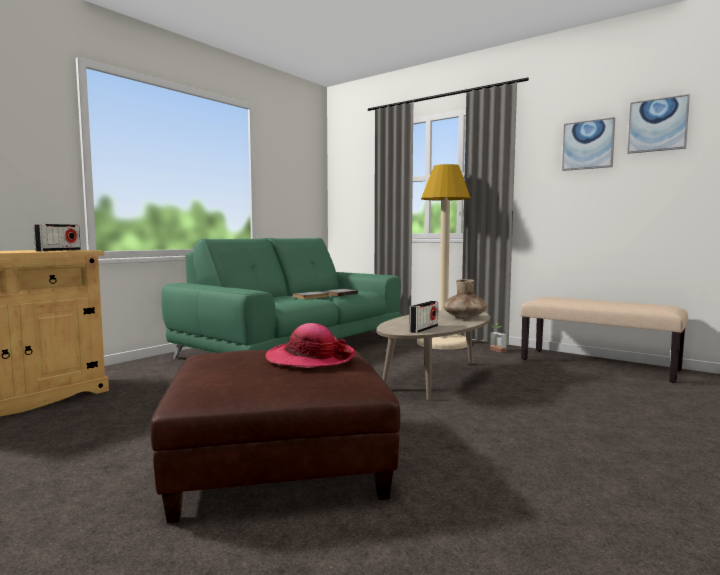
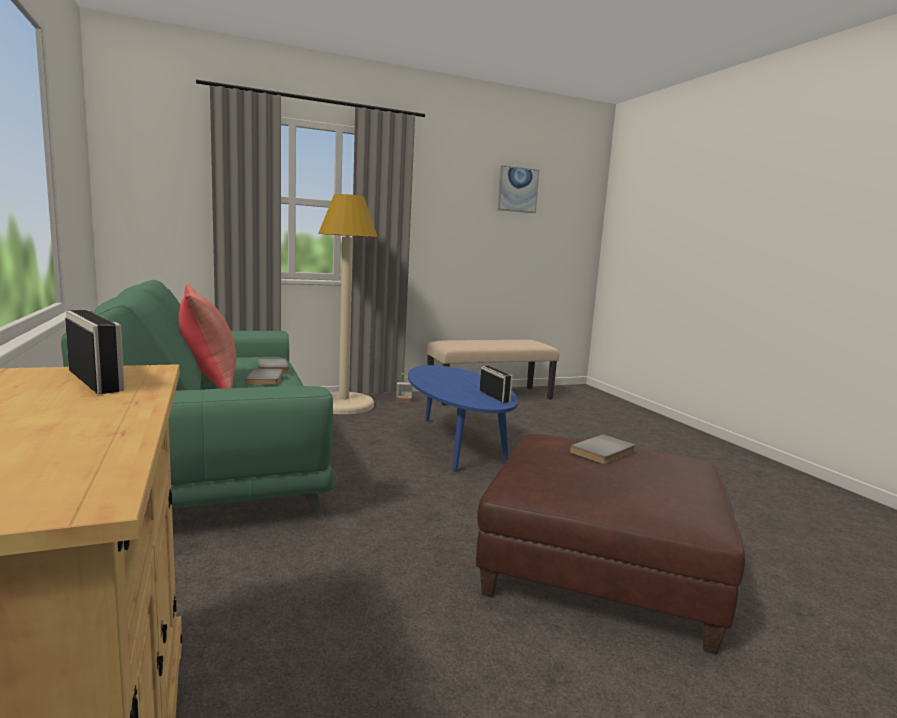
camera: 60 degrees left, 5 degrees up
hat [265,323,356,368] -> grey book [569,434,635,464]
beige coffee table [377,310,490,401] -> blue coffee table [408,365,518,472]
brown vase [443,279,487,319] -> none
picture [562,117,615,171] -> none
none -> red pillow [179,284,236,389]

